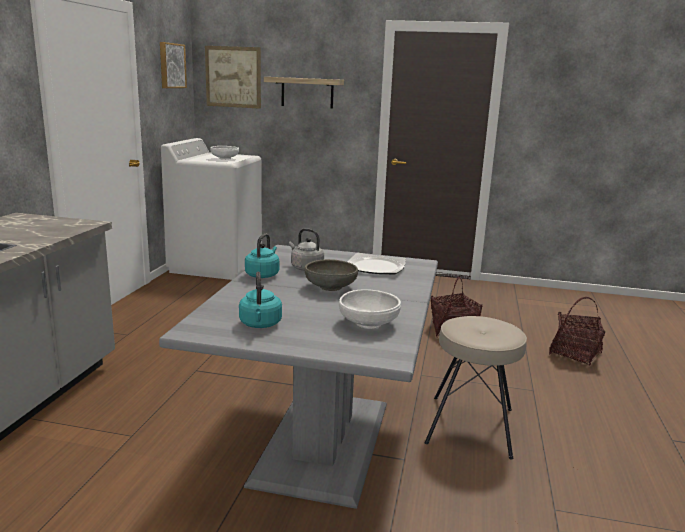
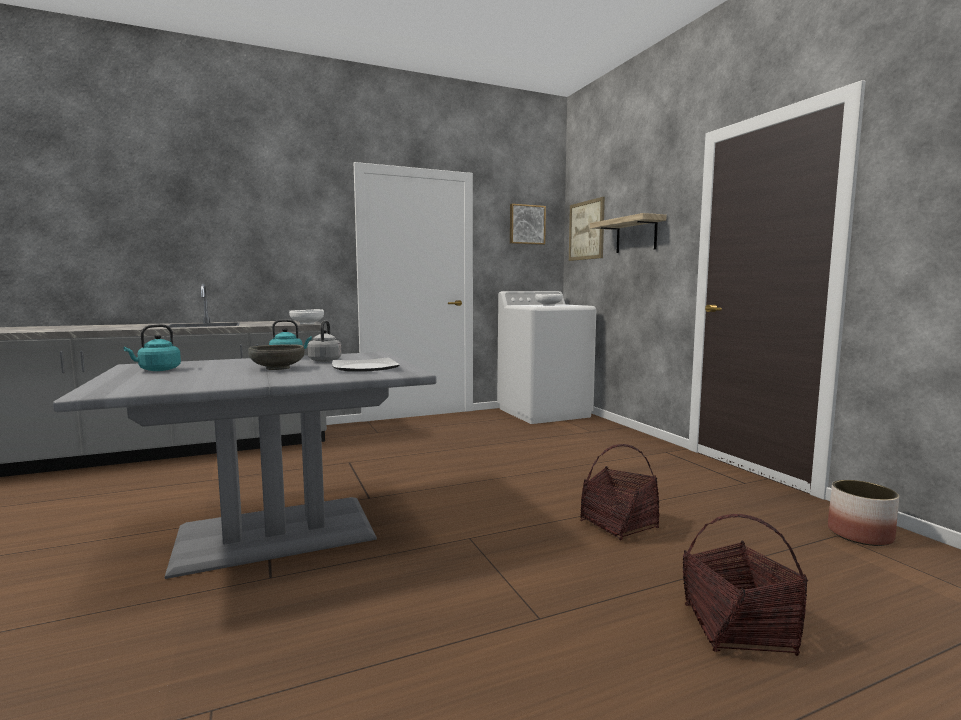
camera: 55 degrees right, 10 degrees down
white bowl [339,289,401,329] -> white bowl moved to [289,309,324,324]
beige stool [424,316,527,459] -> none
none -> planter [828,480,899,546]

